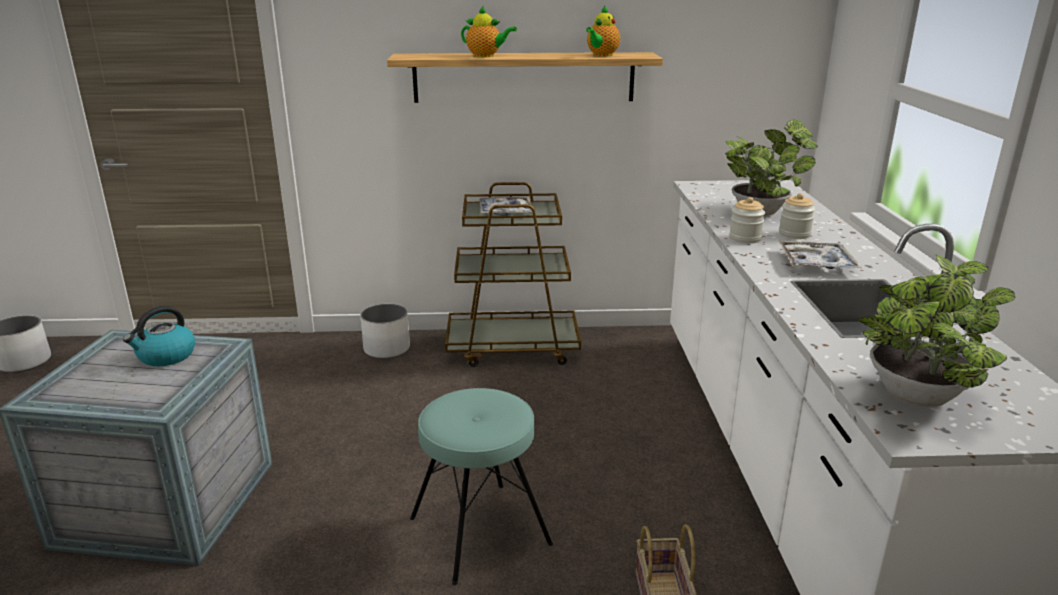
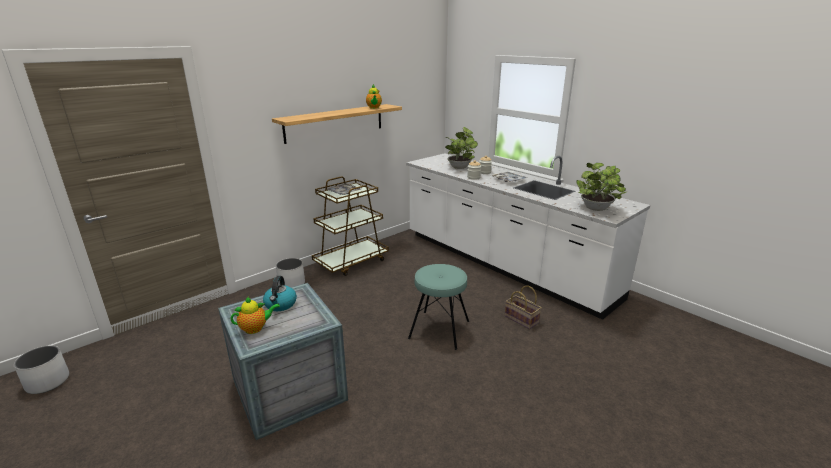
camera: 40 degrees left, 0 degrees up
teapot [461,5,517,57] -> teapot moved to [230,297,280,334]

